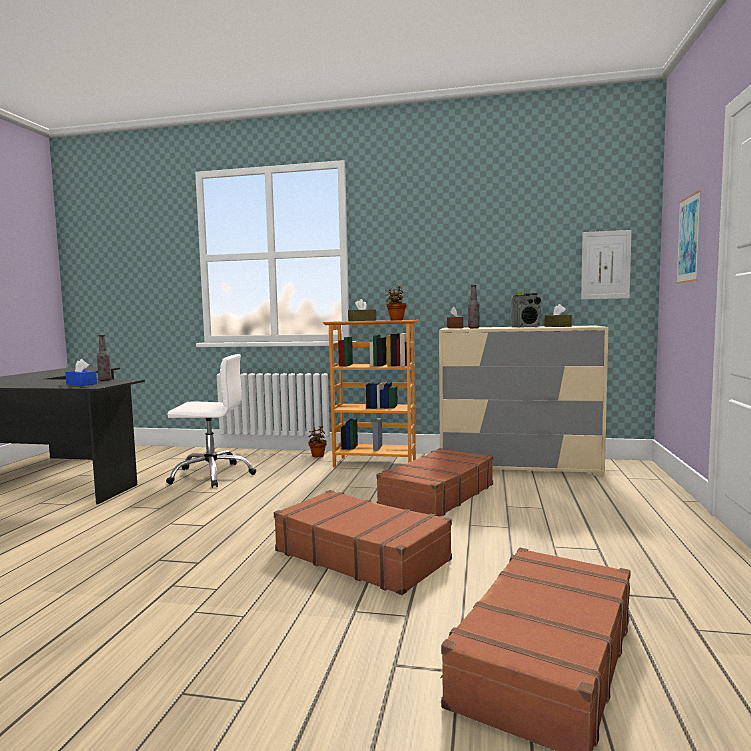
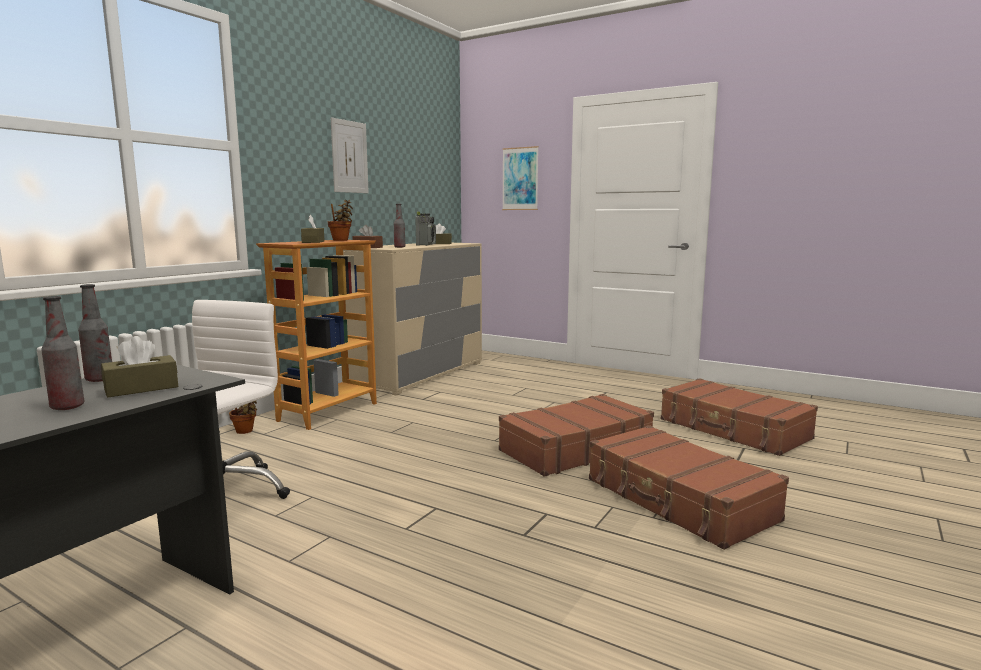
camera: 70 degrees left, 5 degrees up
blue tissue box [65,359,97,386] -> brown tissue box [101,336,178,397]
brown suitcase [376,448,493,517] -> brown suitcase moved to [589,425,789,550]
picture [581,230,632,299] -> picture moved to [331,117,369,193]
none -> bottle [41,296,84,410]

